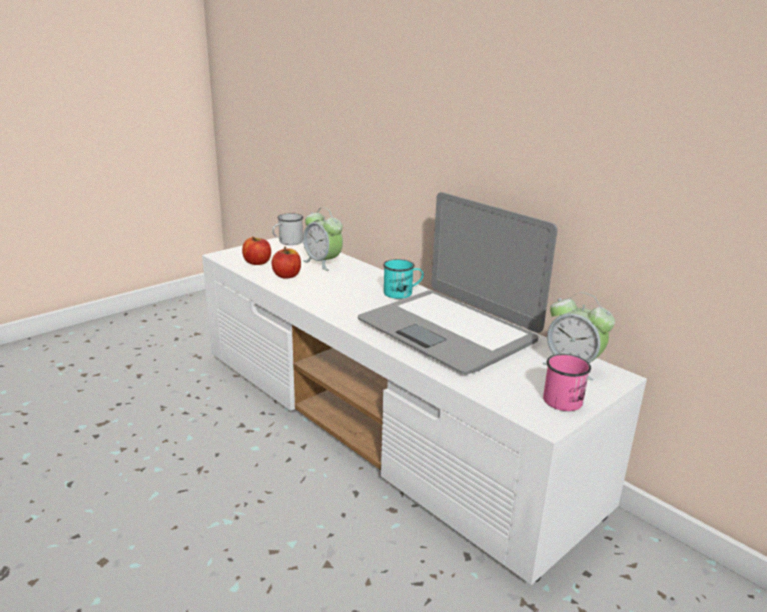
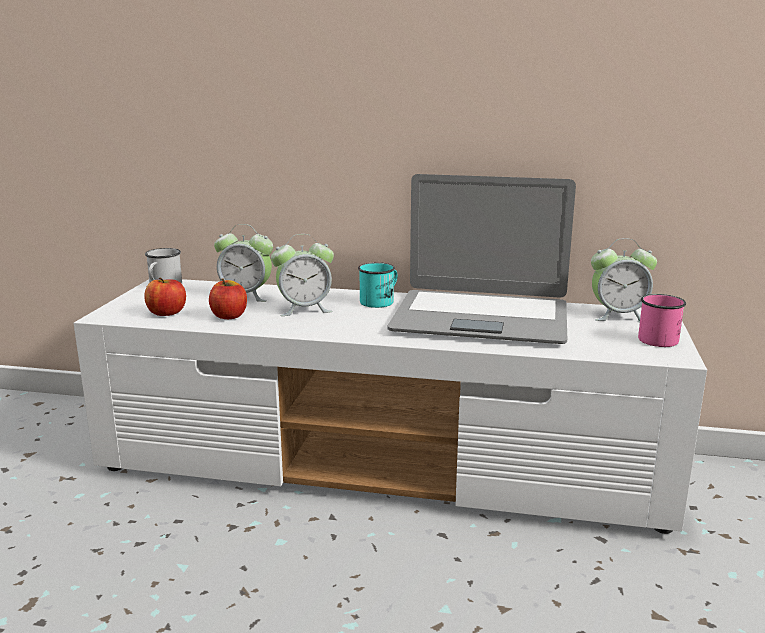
camera: 35 degrees left, 5 degrees down
none -> alarm clock [271,234,334,316]

